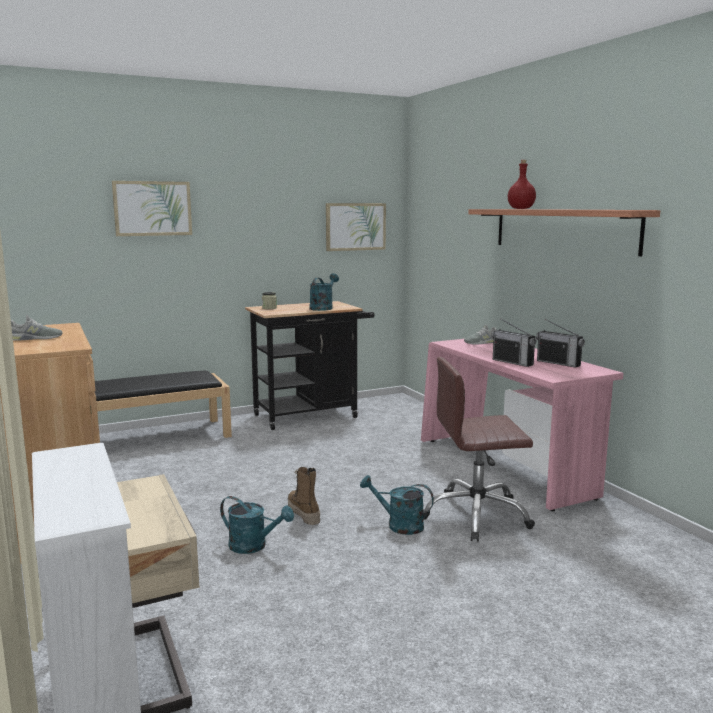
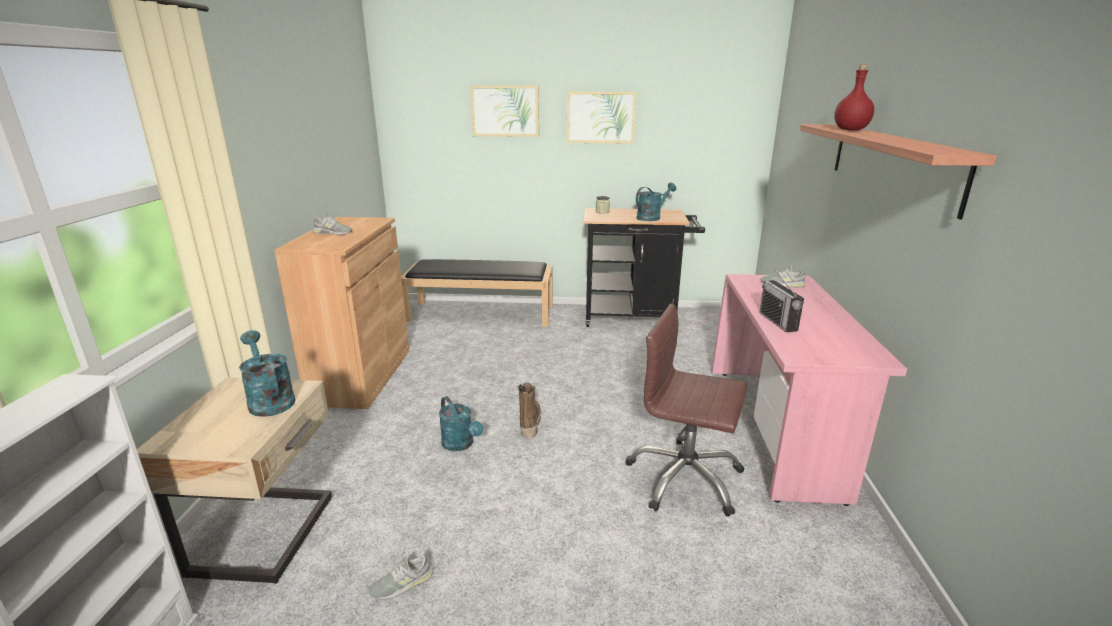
camera: 30 degrees right, 10 degrees up
picture [326,203,386,251] -> picture moved to [567,92,637,144]
turquoise watering can [360,475,434,535] -> turquoise watering can moved to [239,330,295,417]
radio [536,319,585,368] -> none
none -> grey shoe [368,554,433,600]

